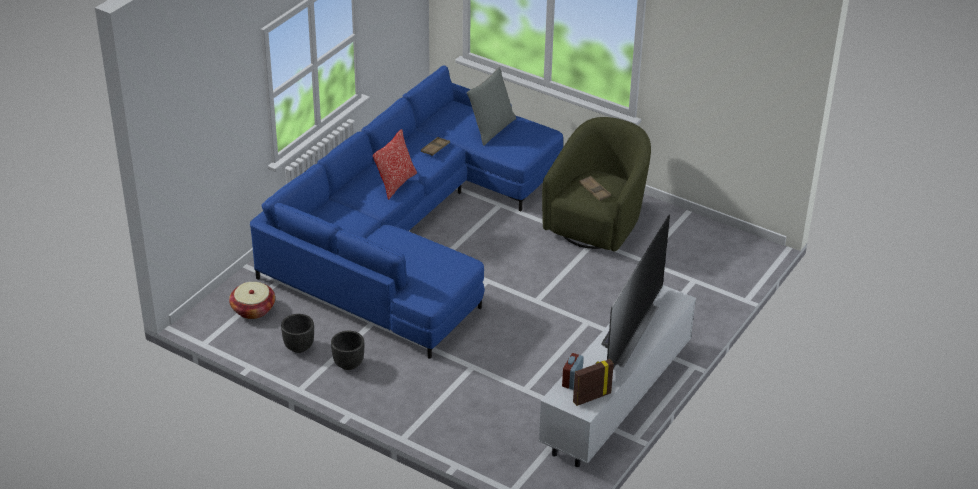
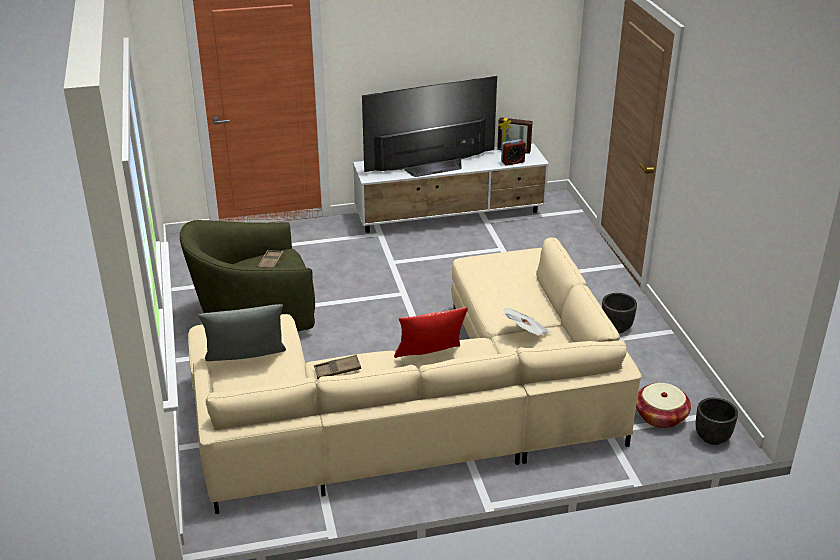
camera: 135 degrees left, 5 degrees down
blue sofa [250,65,563,359] -> beige sofa [188,237,642,514]
black planter [281,314,314,353] -> black planter moved to [696,397,738,445]
none -> newspaper [503,308,552,336]

